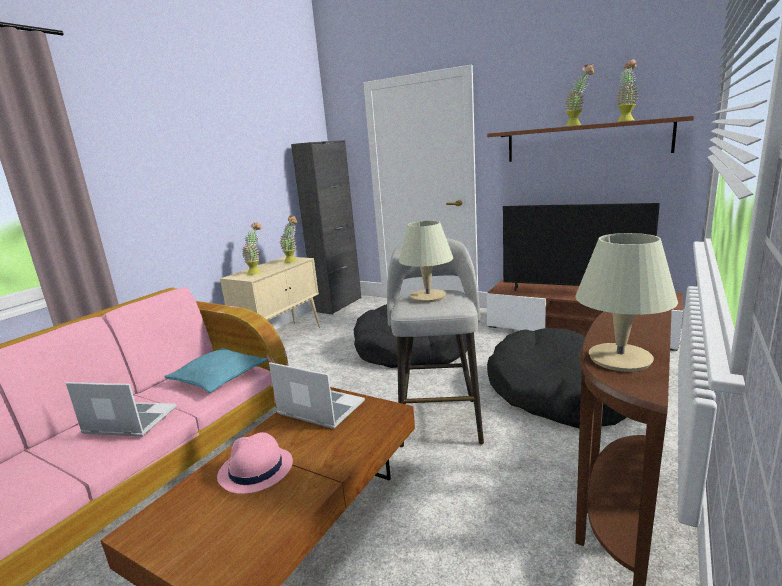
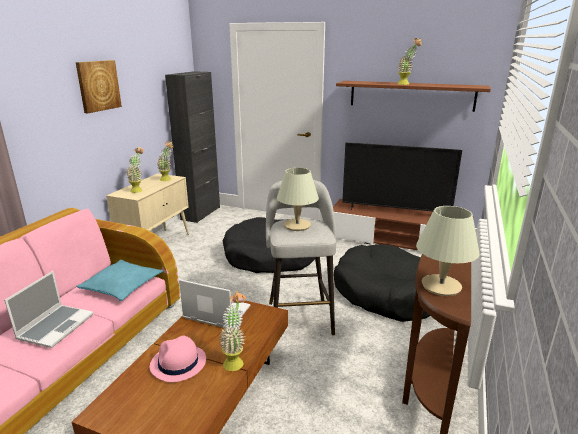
camera: 10 degrees left, 5 degrees up
laptop [66,382,177,437] -> laptop turned 105 degrees clockwise [4,271,94,348]
potted plant [616,60,638,122] -> potted plant moved to [219,291,246,371]
none -> picture [76,60,122,114]

